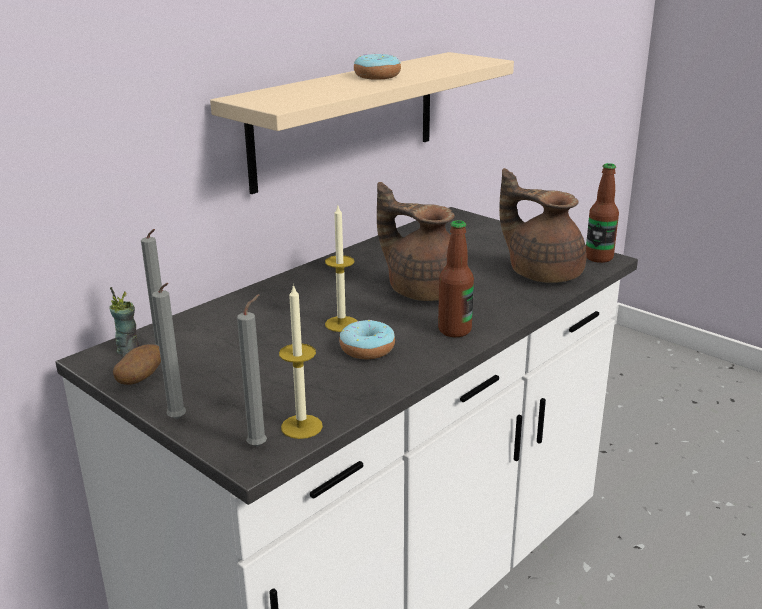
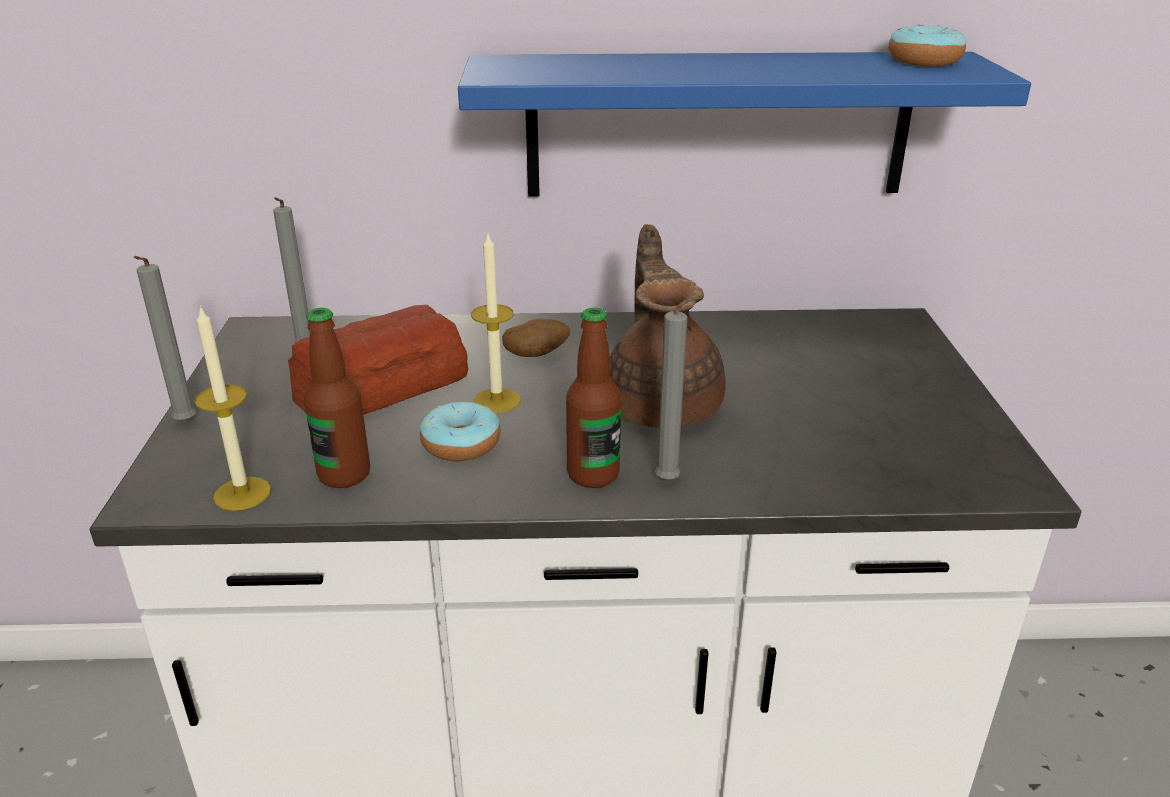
camera: 45 degrees right, 5 degrees up
cup [109,287,139,356] -> none
potato [113,344,161,385] -> potato moved to [502,319,570,357]
beige shelf [210,52,514,194] -> blue shelf [458,52,1031,196]
grey candle [237,294,267,447] -> grey candle moved to [655,295,701,481]
donut [354,54,401,80] -> donut moved to [888,25,966,67]
brown teapot [499,168,586,283] -> none
bottle [586,163,619,263] -> bottle moved to [304,307,370,488]
none -> bread [288,305,468,415]

